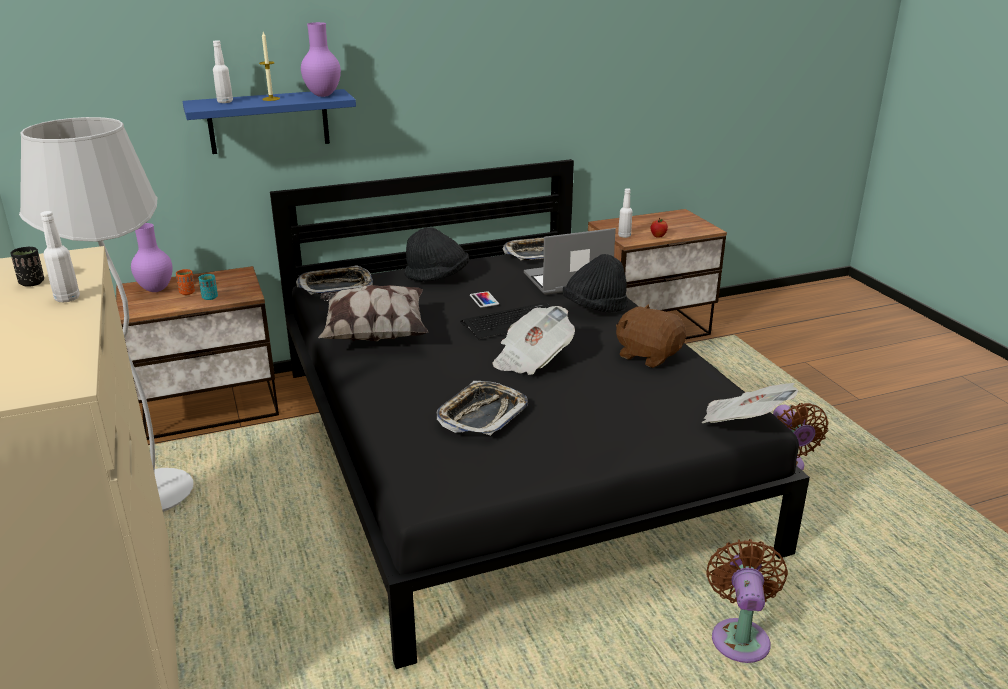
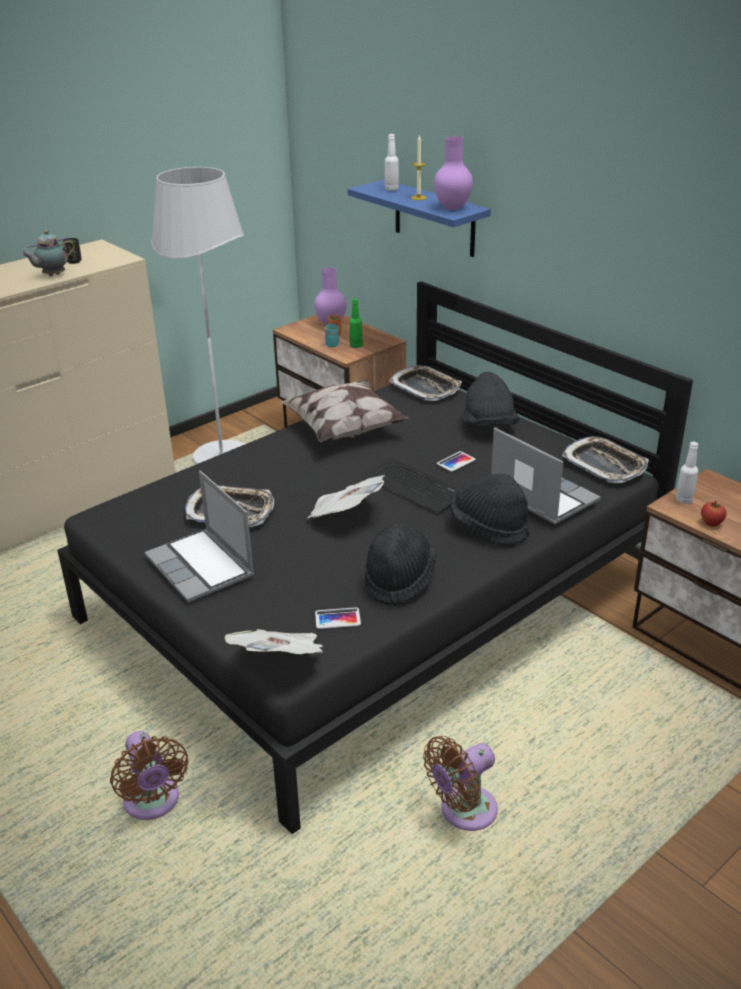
camera: 70 degrees right, 5 degrees up
white bottle [41,211,80,302] -> teapot [22,230,75,276]
brown plush toy [616,304,686,368] -> black hat [365,524,436,606]
brown fan [706,539,788,663] -> brown fan turned 75 degrees clockwise [110,731,189,820]
none -> laptop [145,470,254,603]
none -> phone [315,607,361,629]
none -> green bottle [349,299,363,348]

